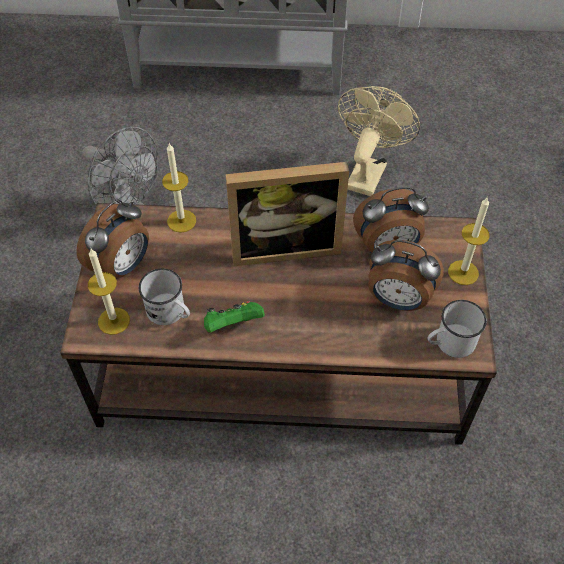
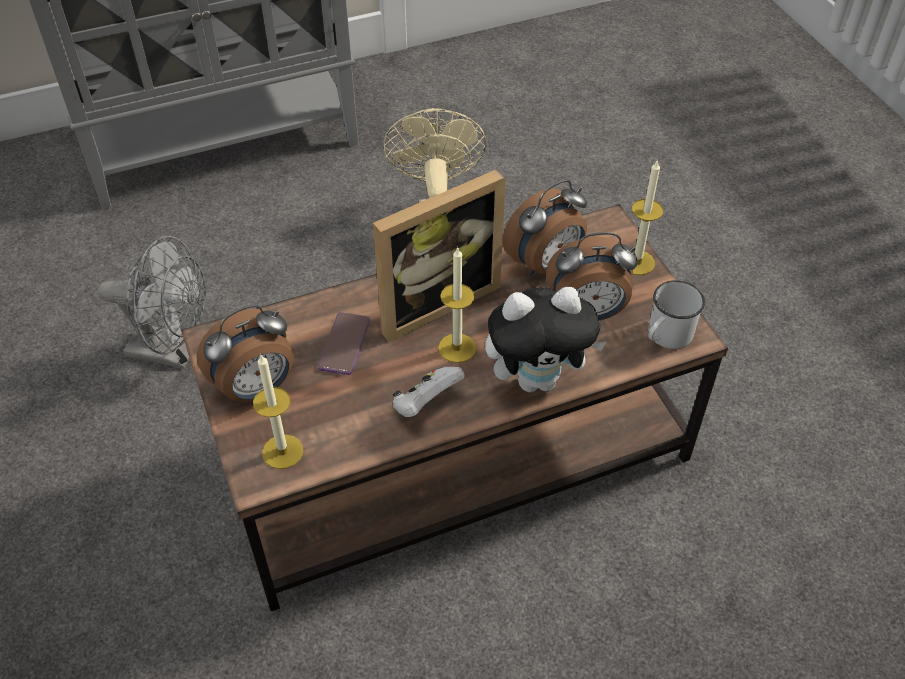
camera: 25 degrees left, 5 degrees down
alarm clock [76,200,149,278] -> alarm clock turned 45 degrees clockwise [196,305,293,402]
white mug [139,268,190,325] -> none
candle [162,143,196,233] -> candle moved to [438,247,476,363]
green game controller [204,301,264,332] -> white game controller [393,367,465,417]
none -> phone [318,312,370,375]
none -> plush toy [485,287,607,392]

